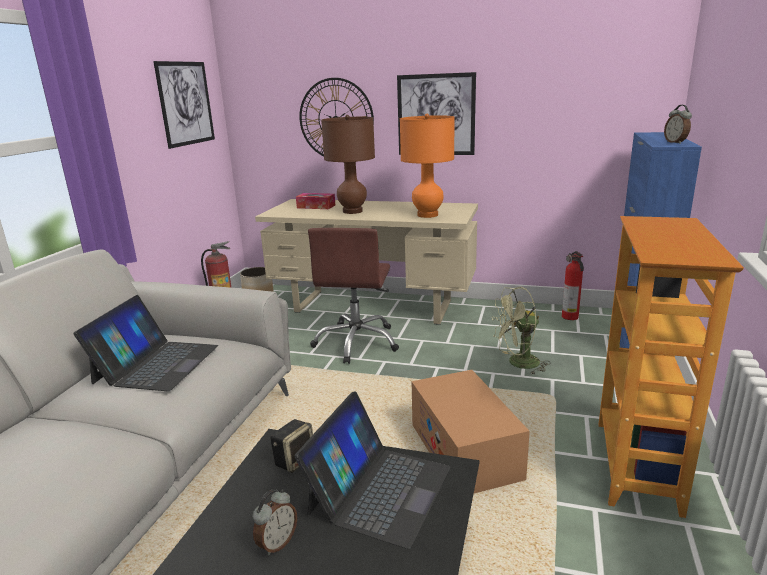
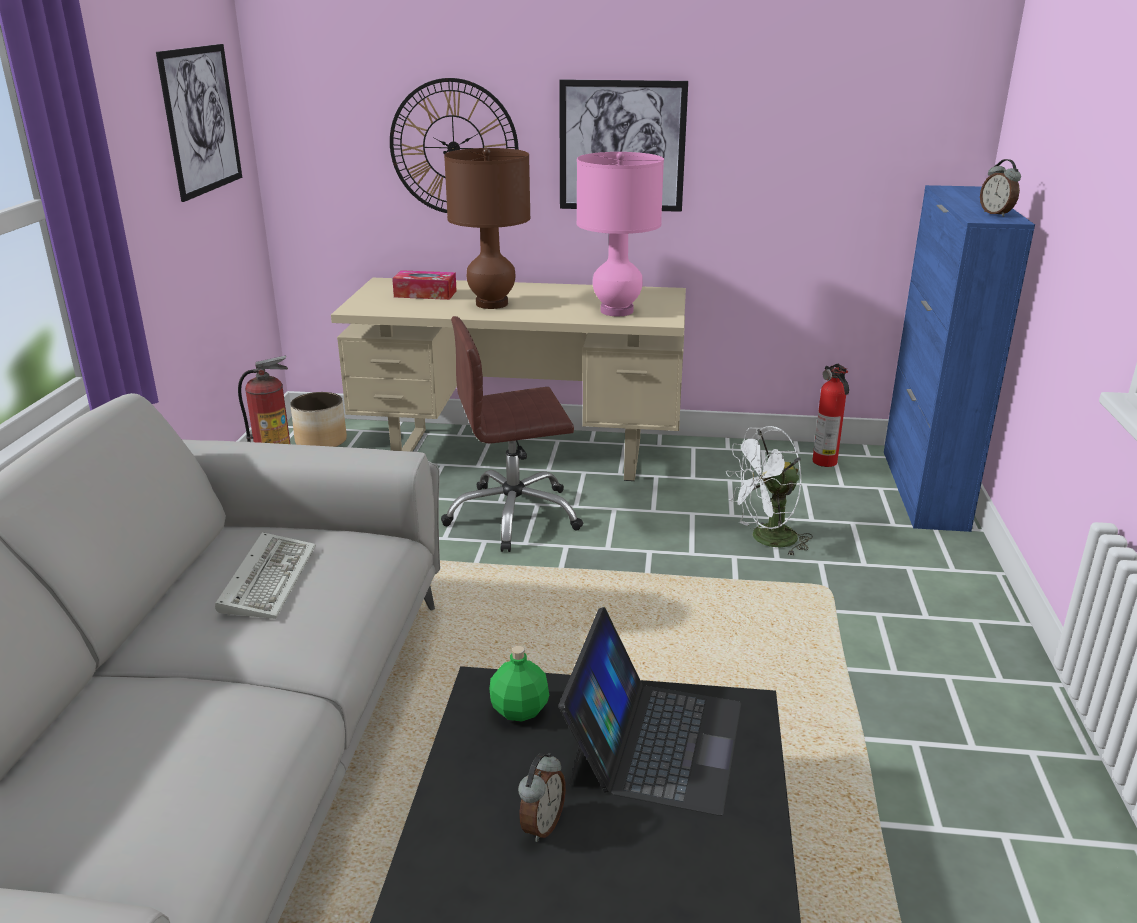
camera: 10 degrees left, 5 degrees up
laptop [73,295,218,391] -> keyboard [215,532,316,619]
speaker [270,419,313,473] -> green bottle [489,646,549,721]
brown office chair [308,228,399,364] -> brown office chair turned 75 degrees clockwise [441,316,583,552]
orange table lamp [400,114,455,218] -> pink table lamp [576,152,664,316]
cardboard box [411,370,530,494] -> none
green fan [492,287,551,375] -> white fan [726,426,813,555]
bookcase [598,216,744,518] -> none

